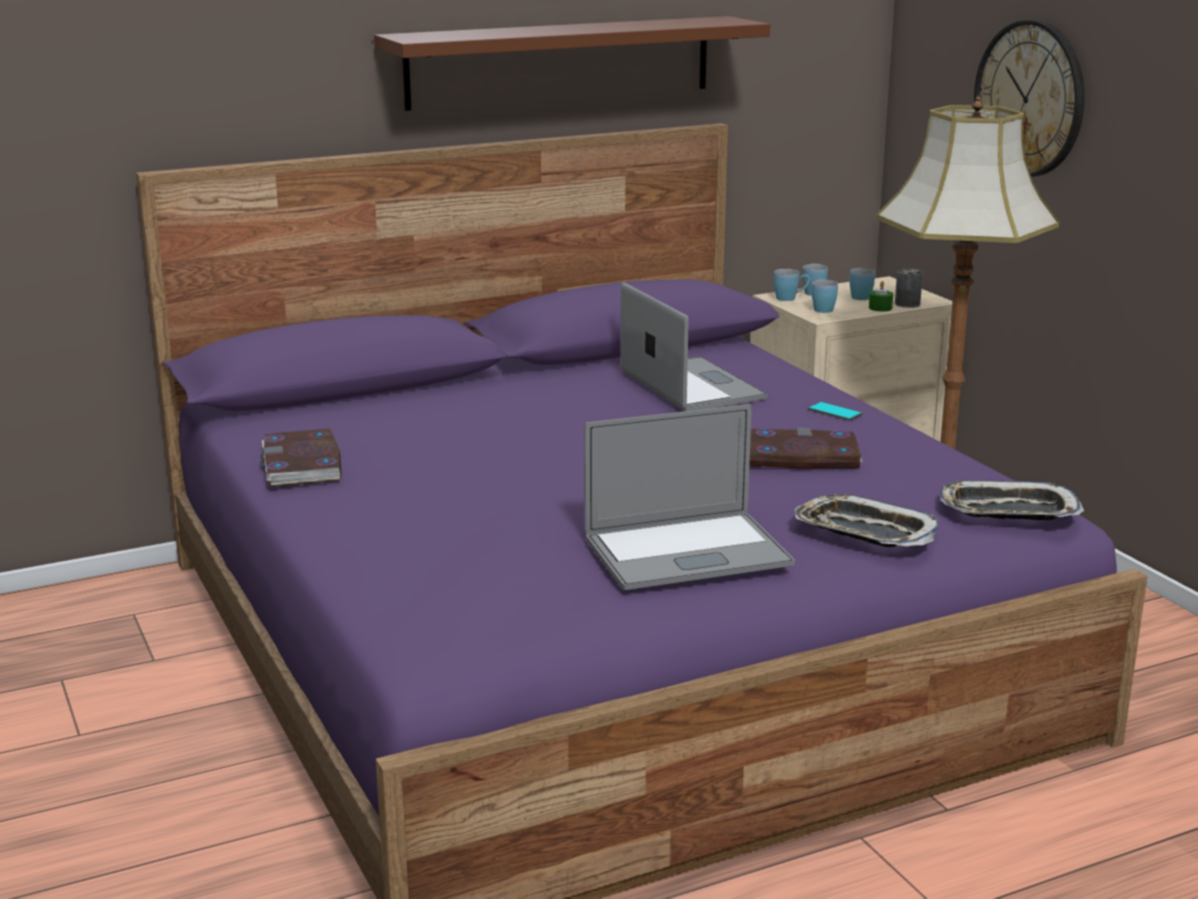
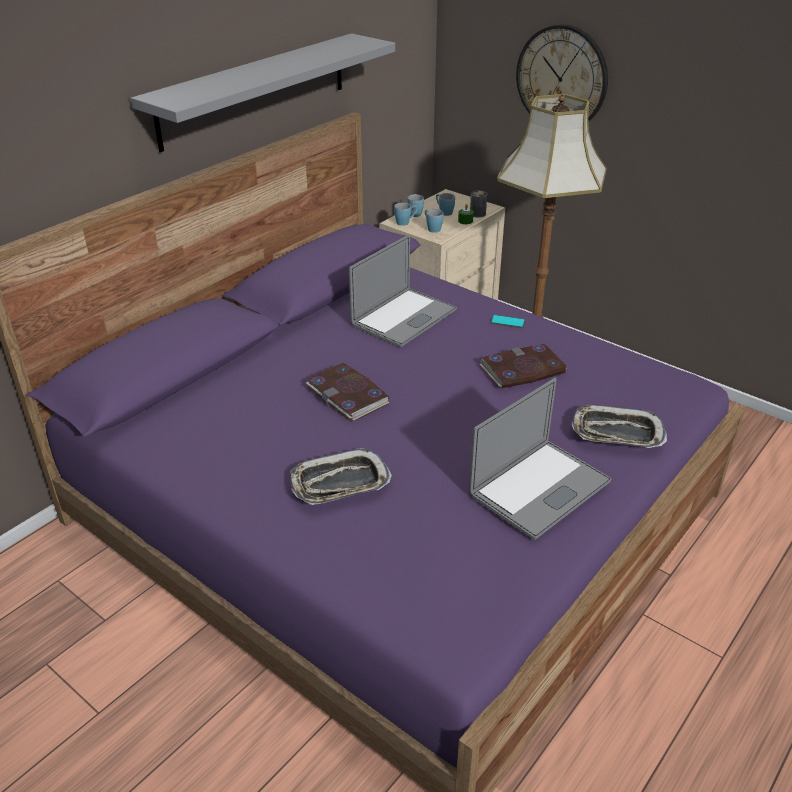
camera: 25 degrees left, 15 degrees up
book [261,429,342,487] -> book moved to [306,363,390,422]
brown shelf [374,16,770,111] -> grey shelf [130,33,395,152]
laptop [621,282,768,411] -> laptop turned 90 degrees clockwise [349,234,457,347]
tray [940,480,1084,520] -> tray moved to [290,448,392,505]

